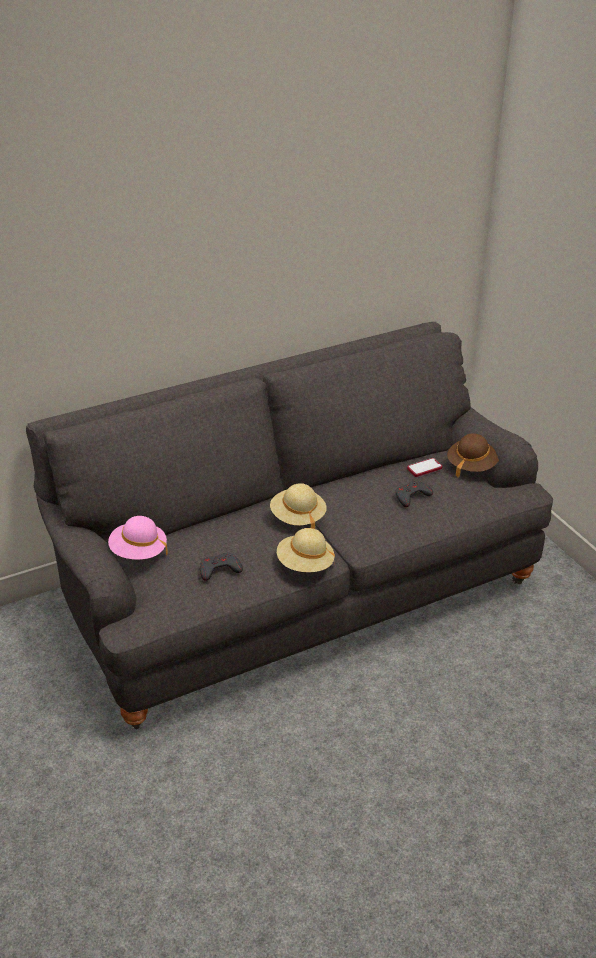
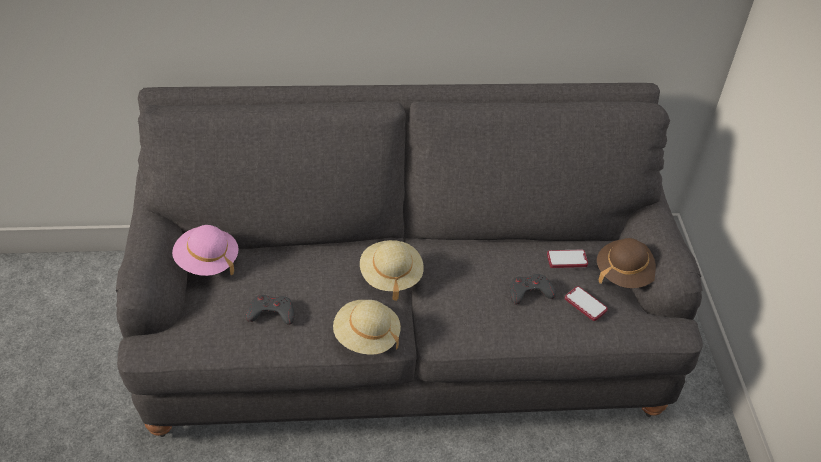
camera: 20 degrees right, 10 degrees up
none -> phone [565,286,608,321]

